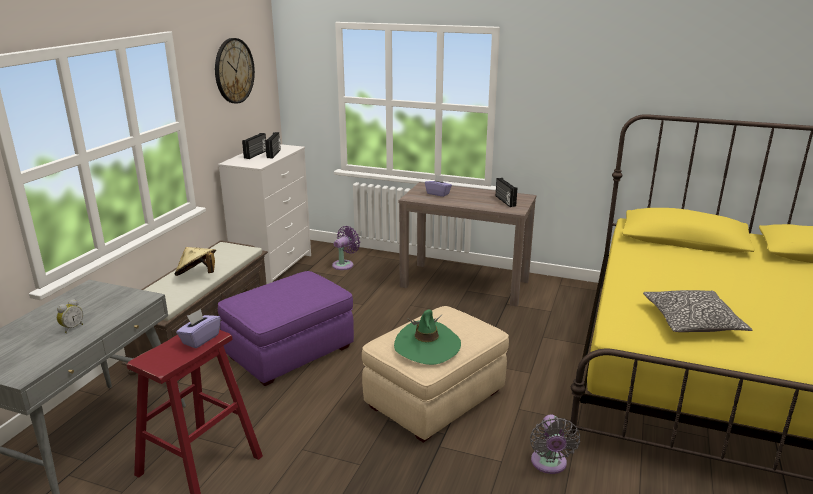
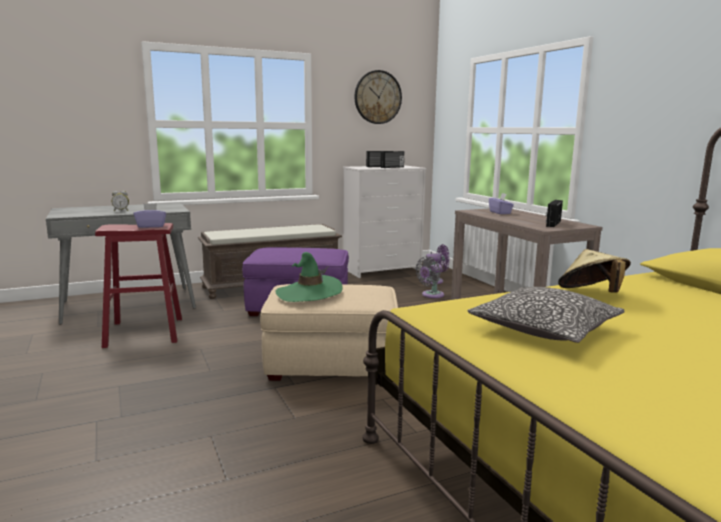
camera: 45 degrees right, 10 degrees down
beige hat [175,247,216,276] -> beige hat moved to [558,249,631,293]
grey fan [530,414,580,474] -> grey fan moved to [415,257,444,298]

